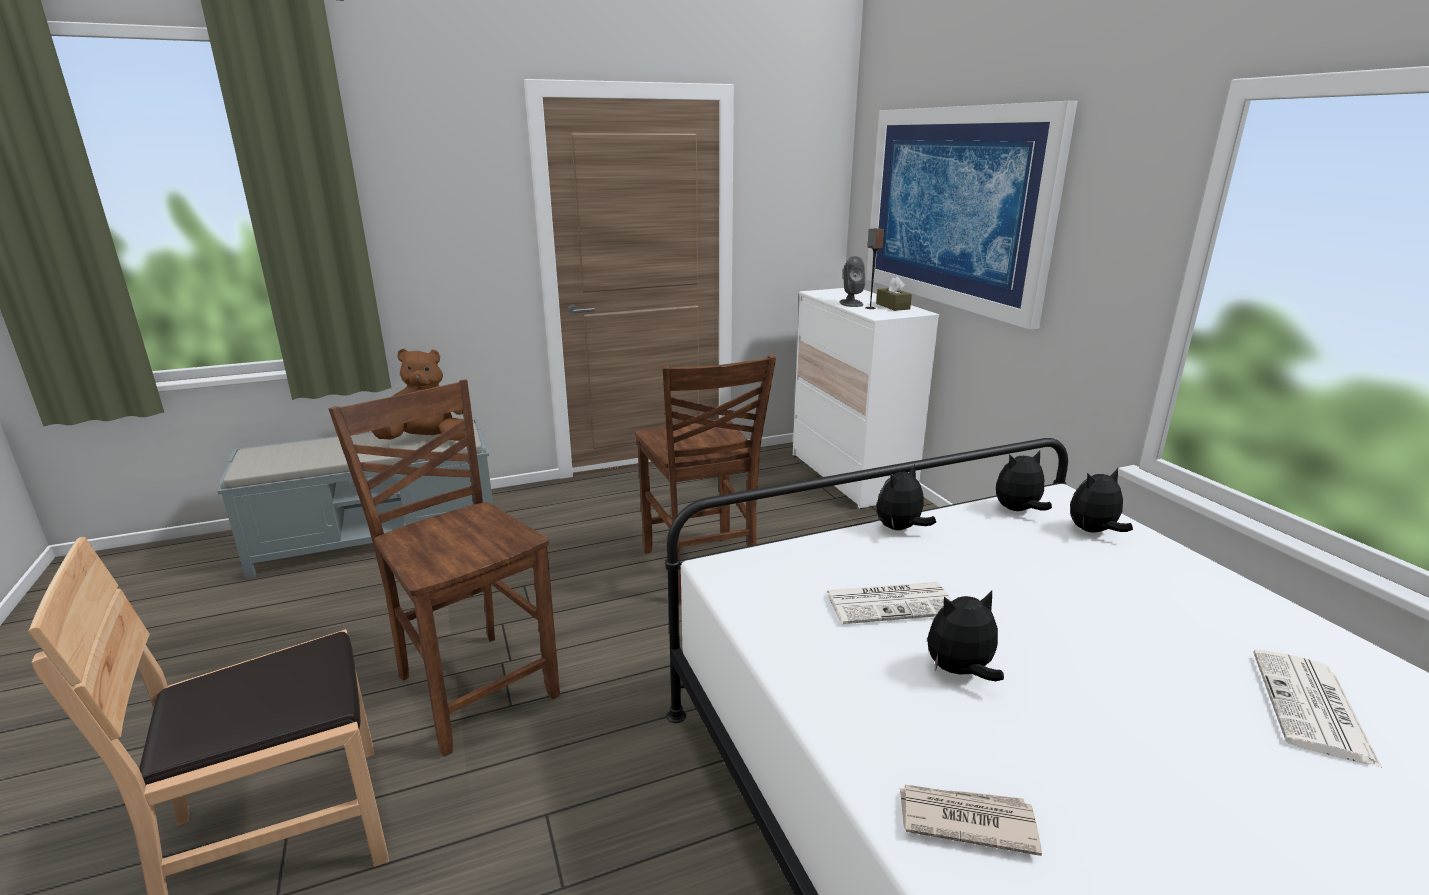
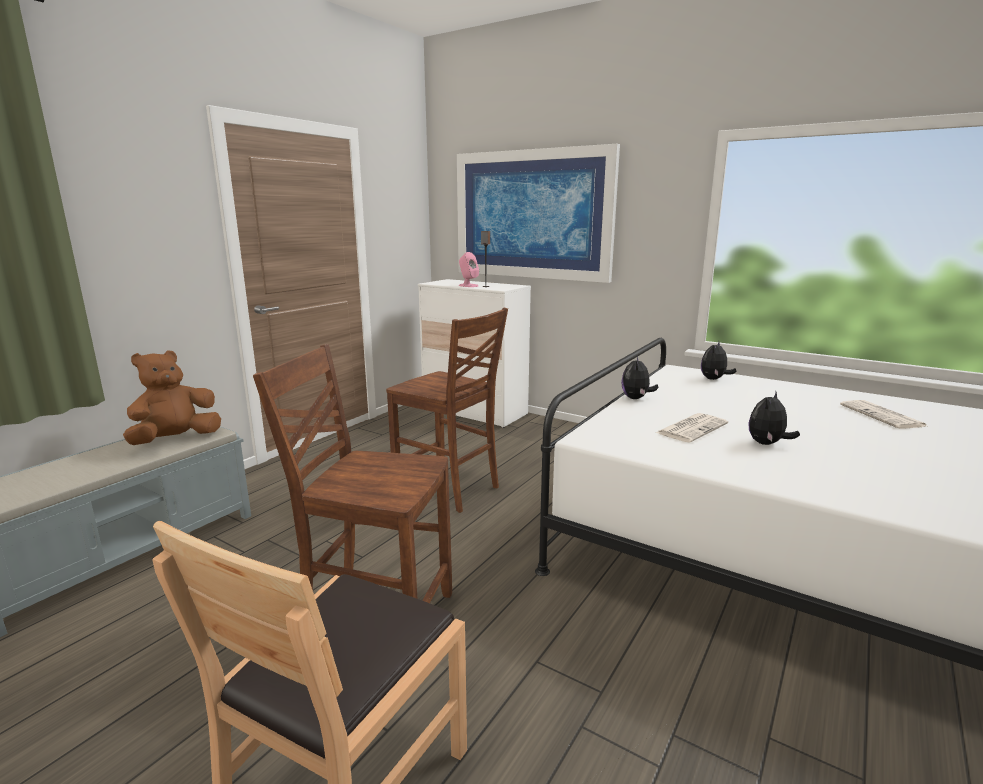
camera: 35 degrees left, 5 degrees down
grey speaker [840,256,865,307] -> pink speaker [459,252,479,287]
brown tissue box [876,276,912,311] -> none
newspaper [899,785,1042,856] -> none
plush toy [996,451,1052,511] -> none

